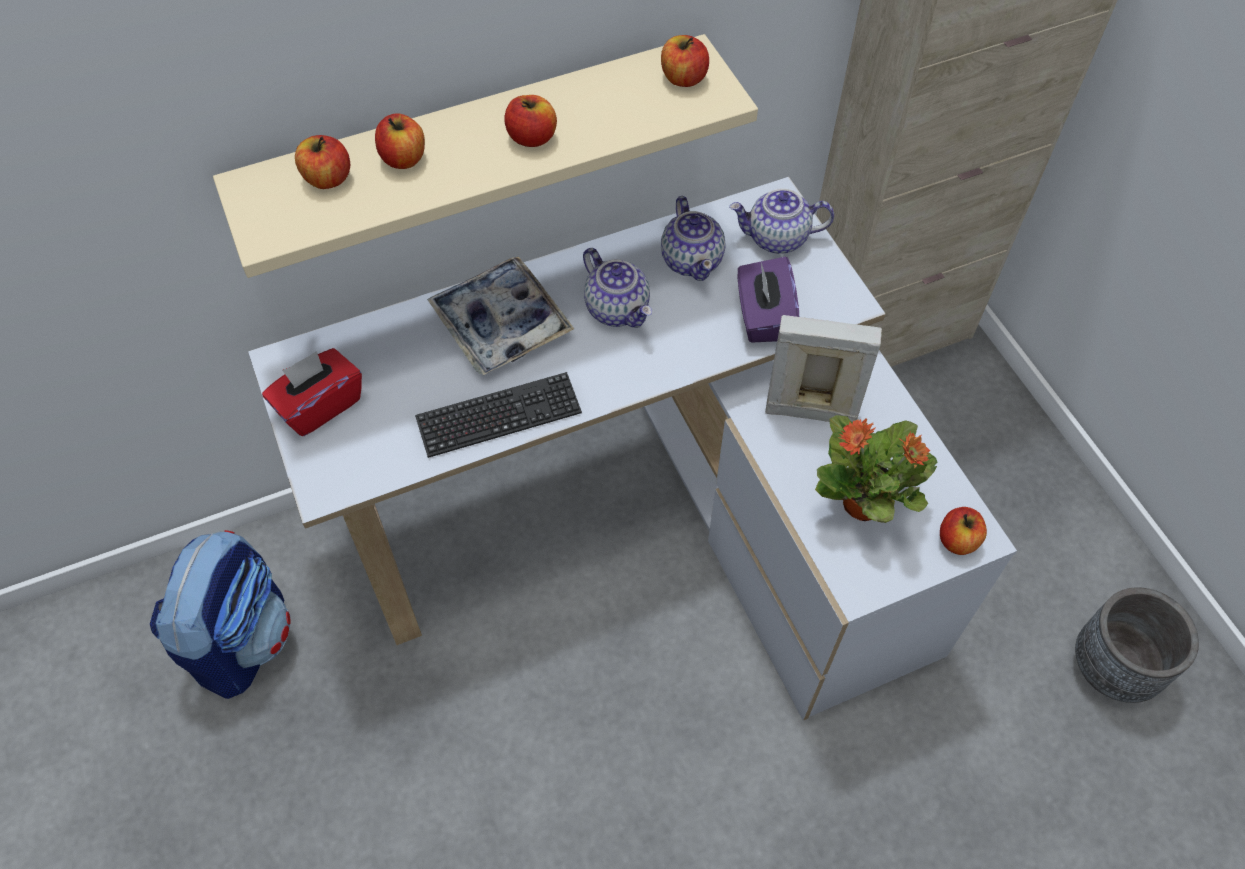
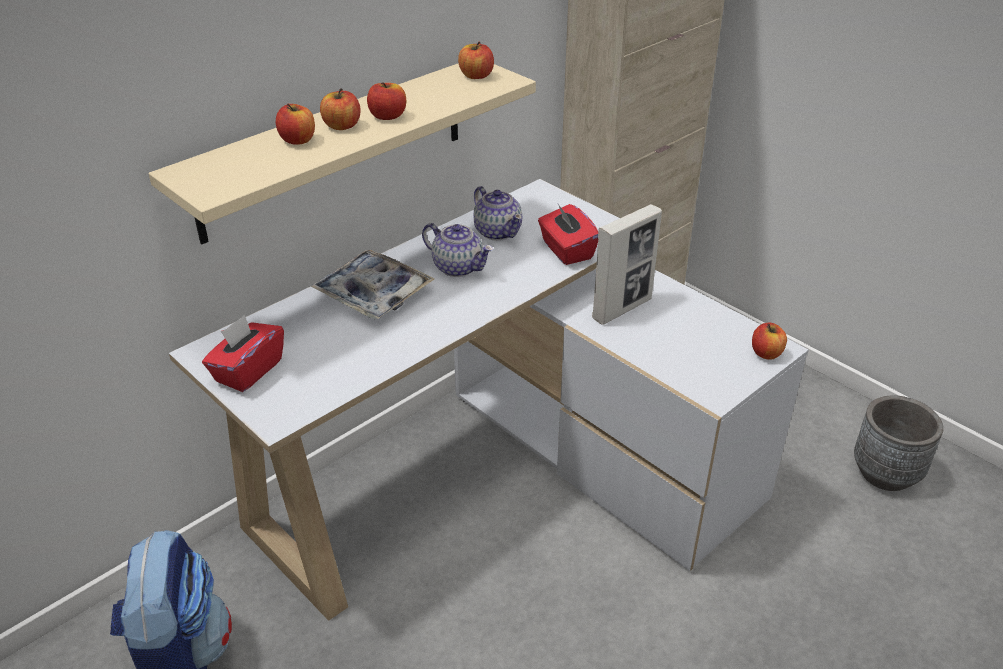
camera: 20 degrees left, 20 degrees down
apple [295,135,350,189] -> apple moved to [320,88,360,130]
keyboard [415,372,582,458] -> none
teapot [730,188,834,254] -> none
purple tissue box [738,257,799,343] -> red tissue box [538,204,598,265]
picture frame [765,315,882,423] -> picture frame turned 150 degrees clockwise [592,204,662,325]
potted plant [815,415,937,523] -> none

